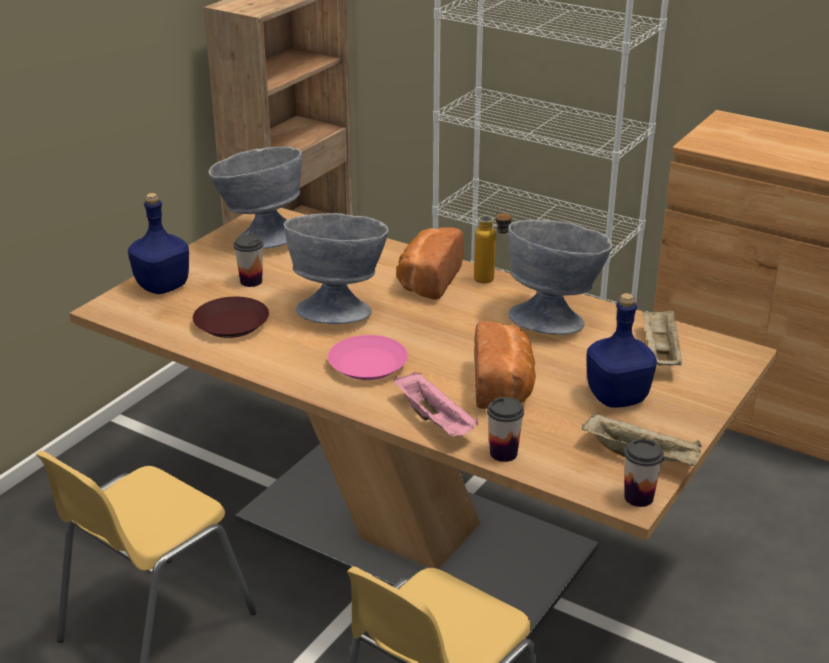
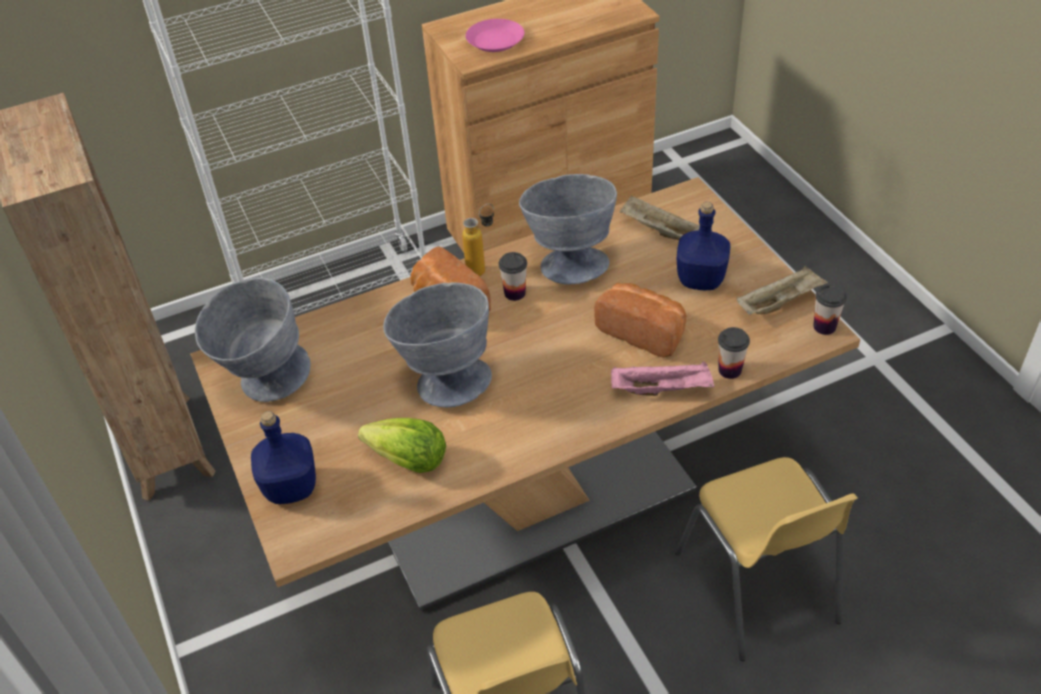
camera: 55 degrees left, 15 degrees up
brown plate [193,297,269,338] -> lettuce [358,418,446,473]
cup [234,235,263,287] -> cup moved to [499,252,527,301]
pink plate [328,335,408,380] -> pink plate moved to [466,19,524,52]

